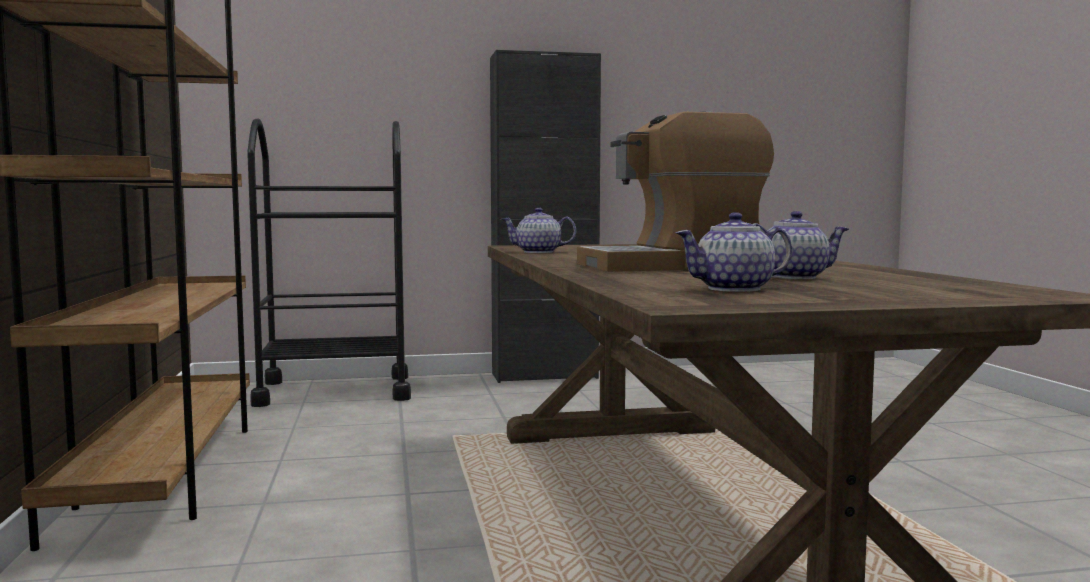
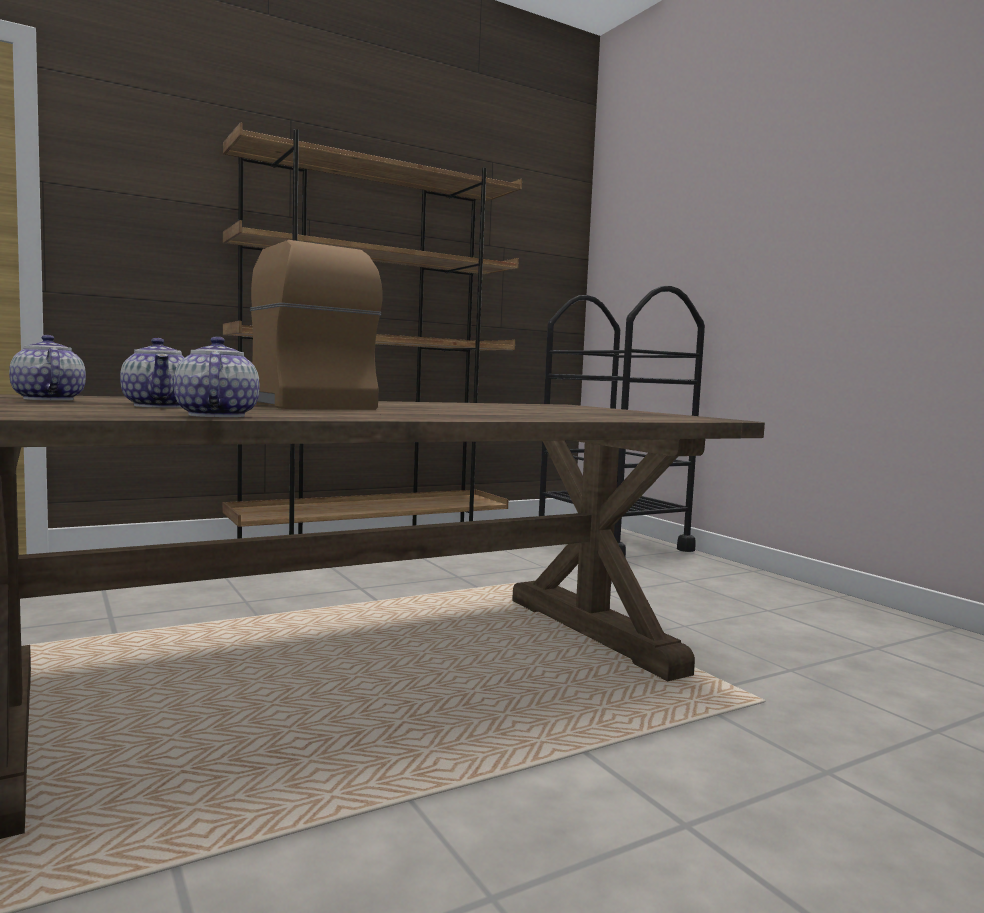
camera: 70 degrees right, 0 degrees up
black cabinet [490,50,601,383] -> none
teapot [502,208,576,253] -> teapot moved to [174,336,260,417]

